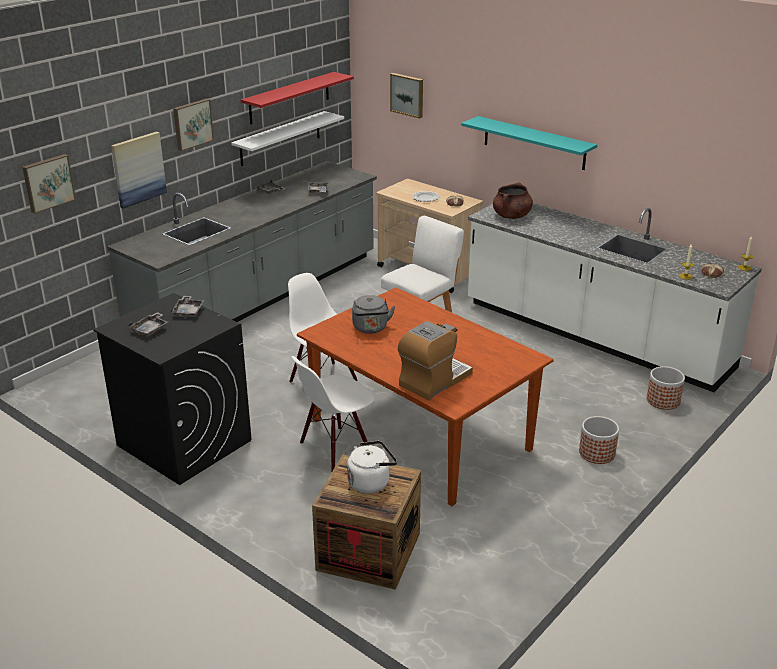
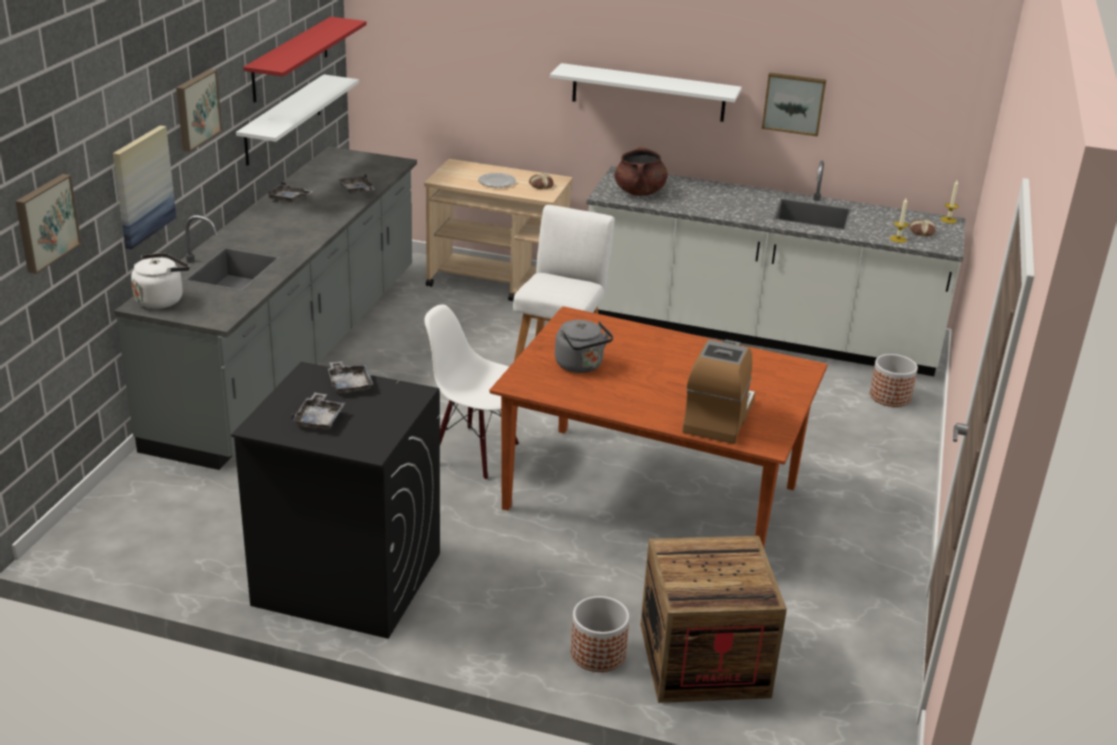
camera: 25 degrees left, 0 degrees up
white chair [291,356,375,471] -> none
white kettle [347,441,397,494] -> white kettle moved to [131,253,190,309]
picture [390,73,423,119] -> picture moved to [762,73,826,137]
turquoise shelf [461,116,597,170] -> white shelf [550,63,742,122]
planter [579,416,619,464] -> planter moved to [571,596,629,672]

